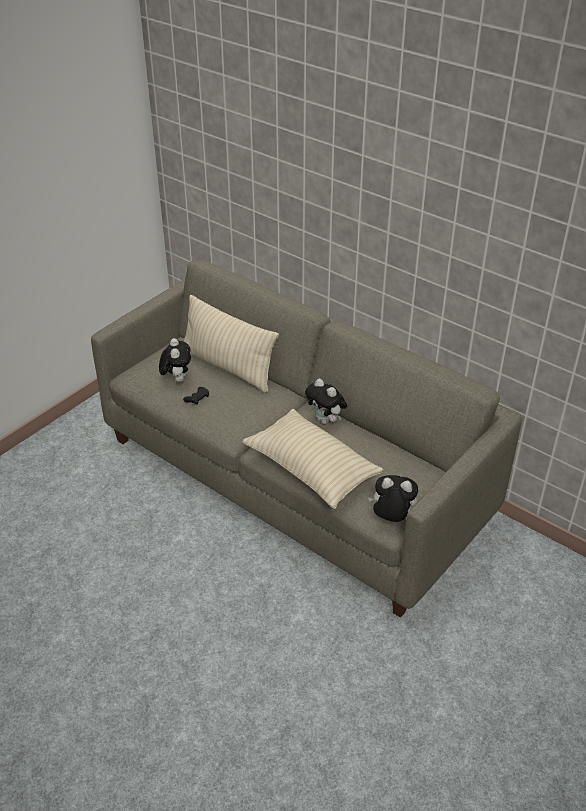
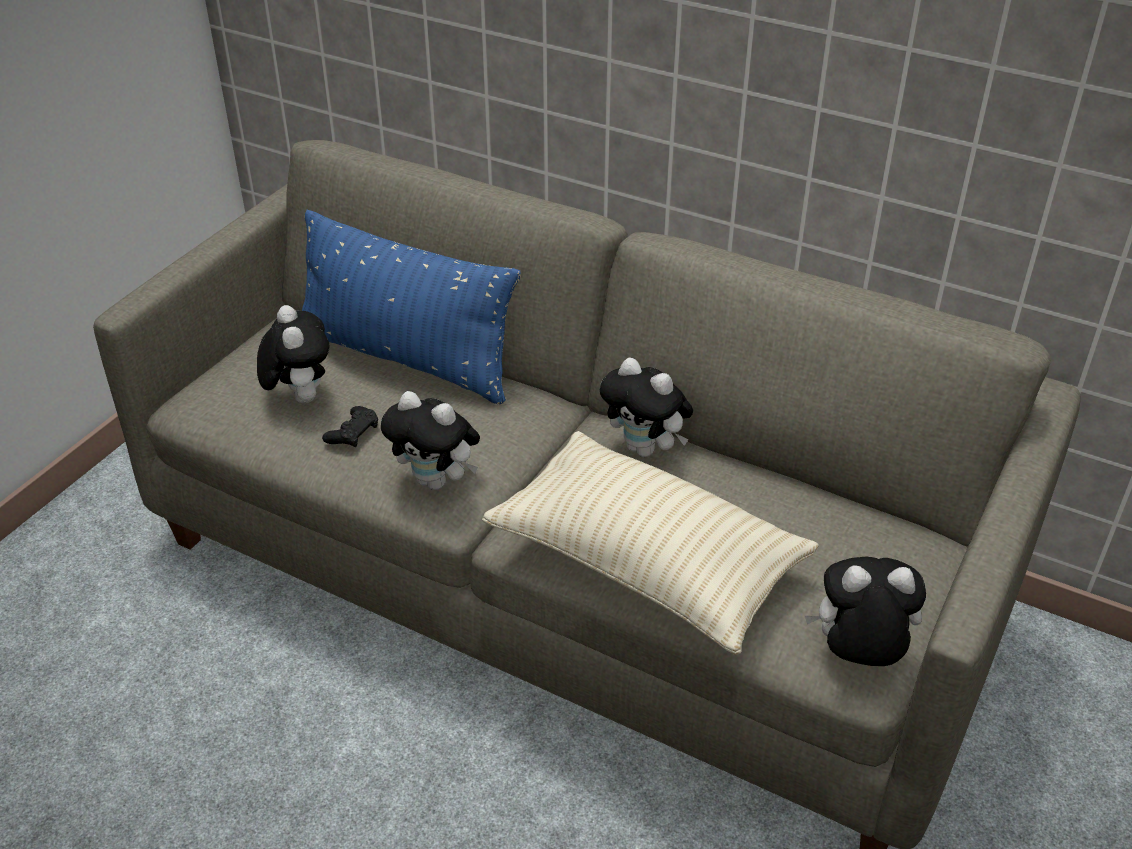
camera: 10 degrees left, 0 degrees up
beige pillow [184,295,279,393] -> blue pillow [302,210,521,405]
none -> plush toy [381,391,480,490]

